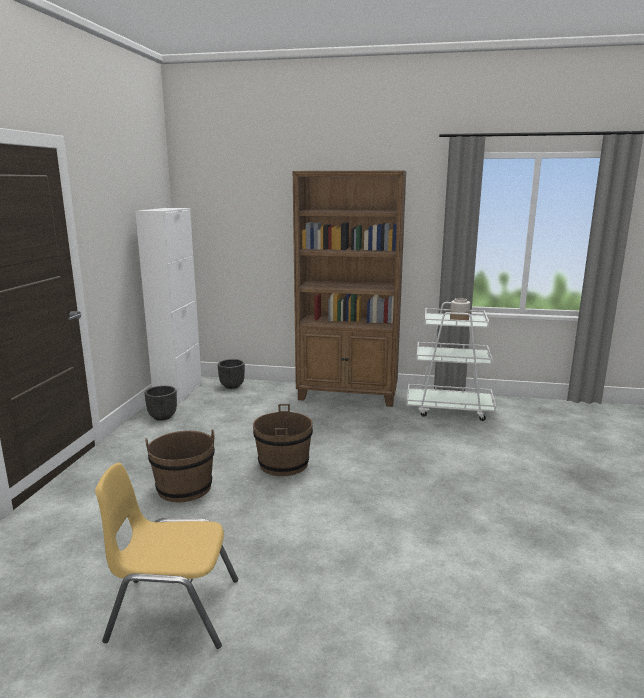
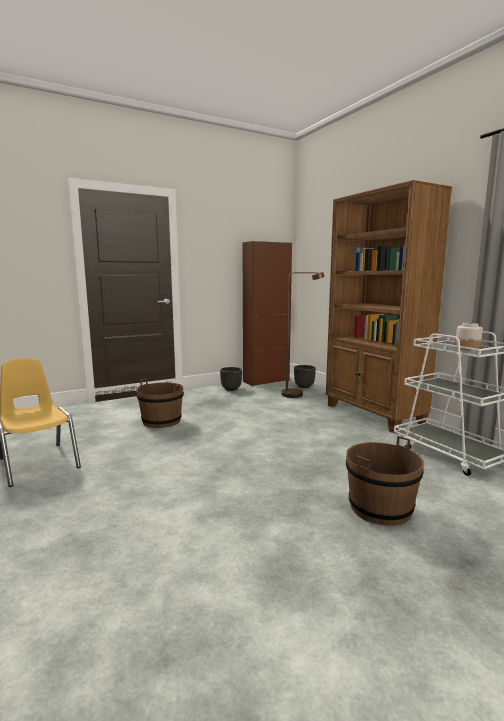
camera: 50 degrees right, 5 degrees down
white cabinet [135,208,202,405] -> brown cabinet [242,241,292,386]
brown bucket [253,404,313,476] -> brown bucket moved to [346,436,424,526]
none -> brown floor lamp [281,272,324,398]

